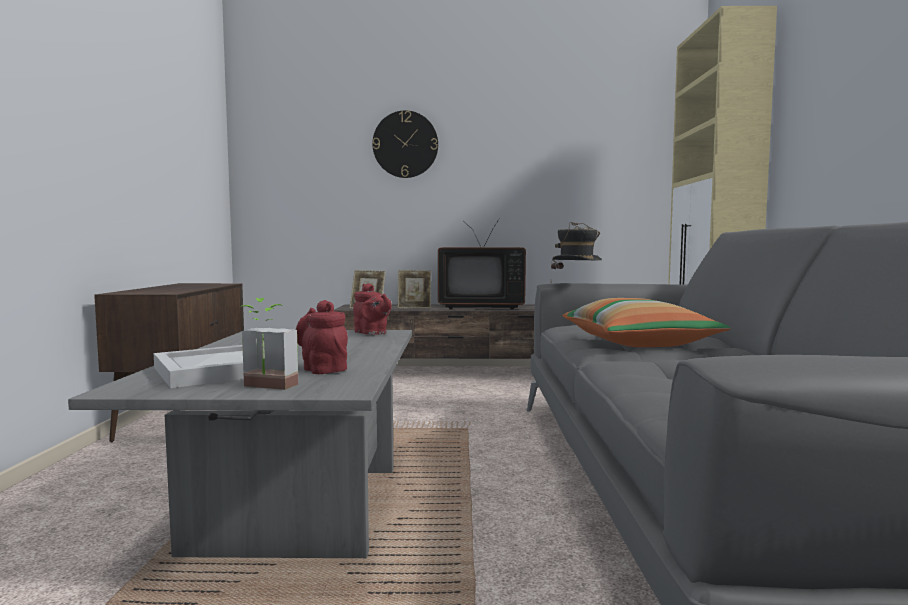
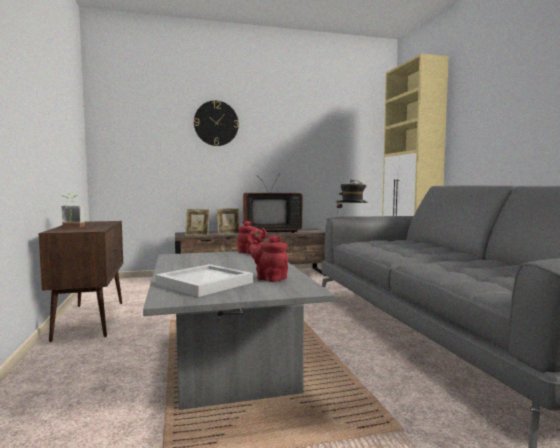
camera: 15 degrees left, 0 degrees up
potted plant [240,298,298,390] -> potted plant moved to [62,193,85,227]
pillow [562,298,730,347] -> none

